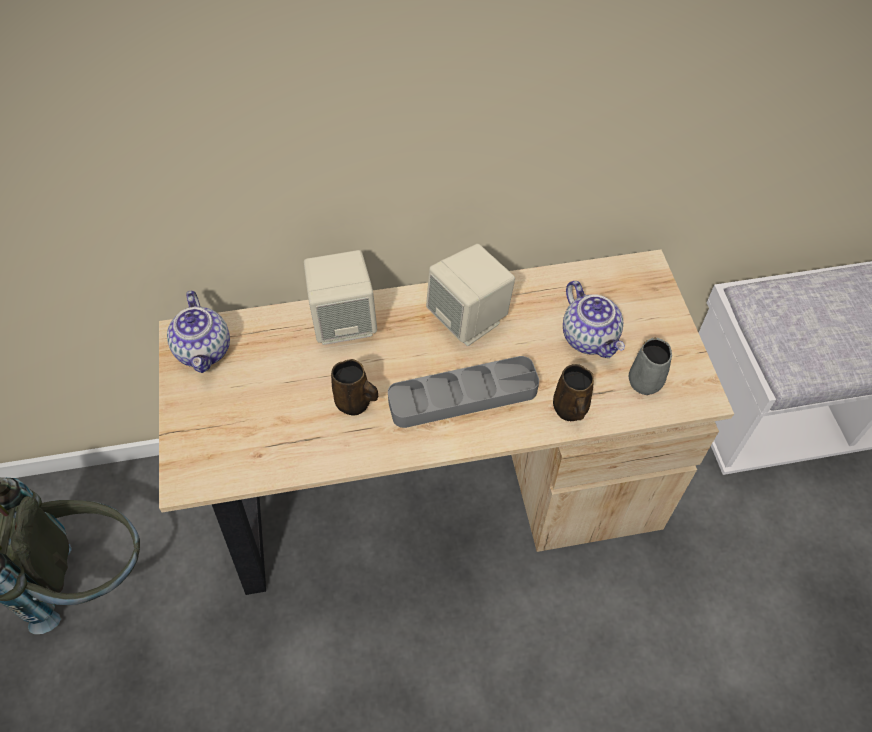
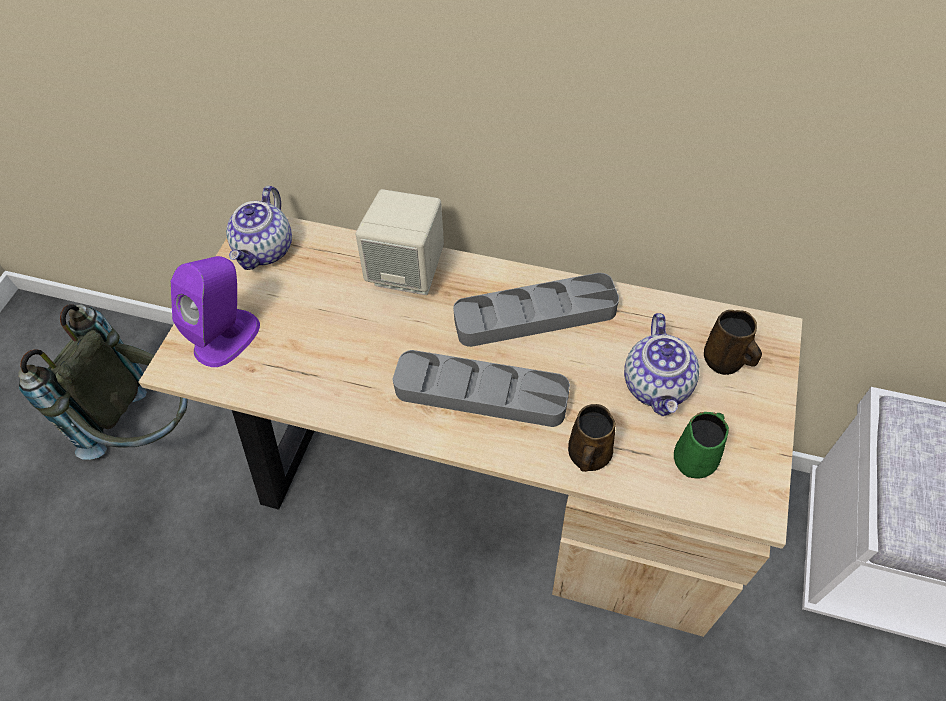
camera: 30 degrees right, 0 degrees up
brown mug [331,359,378,416] -> brown mug moved to [704,310,762,375]
beige speaker [426,244,515,346] -> grey tray [453,273,619,347]
grey mug [629,337,672,395] -> green mug [674,412,729,479]
none -> purple speaker [171,256,260,367]

